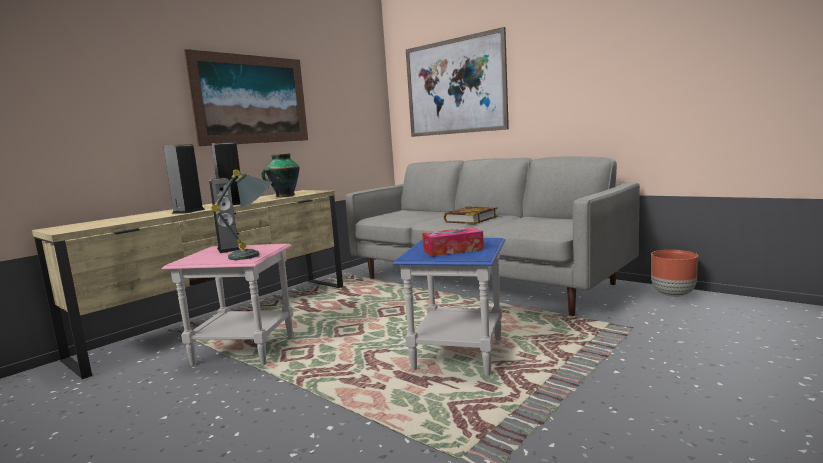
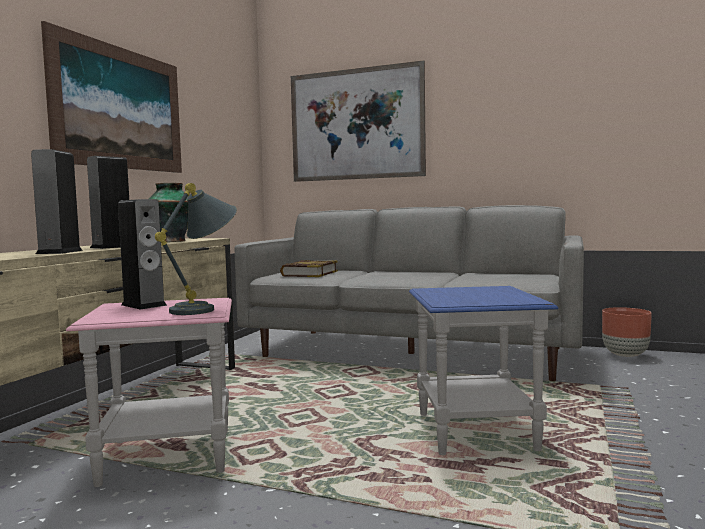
camera: 20 degrees left, 5 degrees down
tissue box [422,227,484,256] -> none
book [444,206,498,224] -> book moved to [280,260,338,277]

